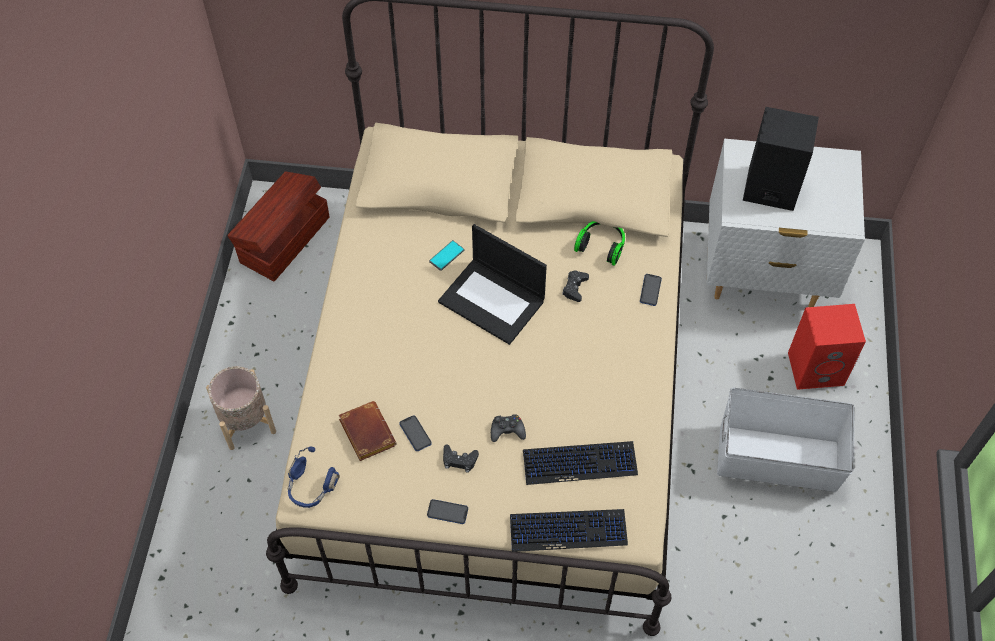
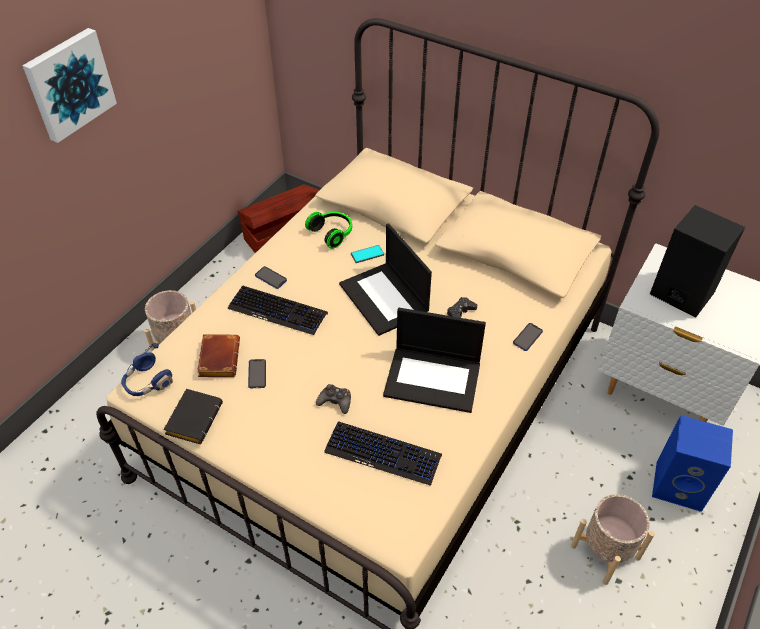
camera: 25 degrees right, 10 degrees down
phone [427,499,468,524] -> phone moved to [255,266,287,289]
black game controller [443,445,479,473] -> none
keyboard [510,509,628,552] -> keyboard moved to [227,285,328,335]
headphones [574,221,625,266] -> headphones moved to [305,212,352,249]
white storage box [717,388,854,492] -> beige planter [571,494,655,585]
red speaker [788,304,866,390] -> blue speaker [652,415,733,512]
none -> picture [22,28,117,143]
none -> black book [163,389,223,444]
none -> laptop [383,308,486,413]

